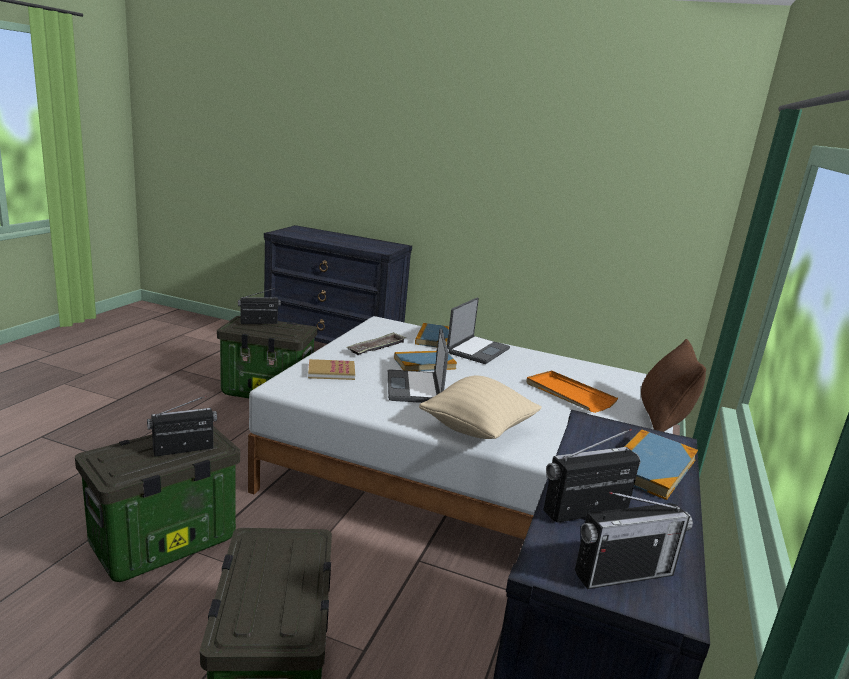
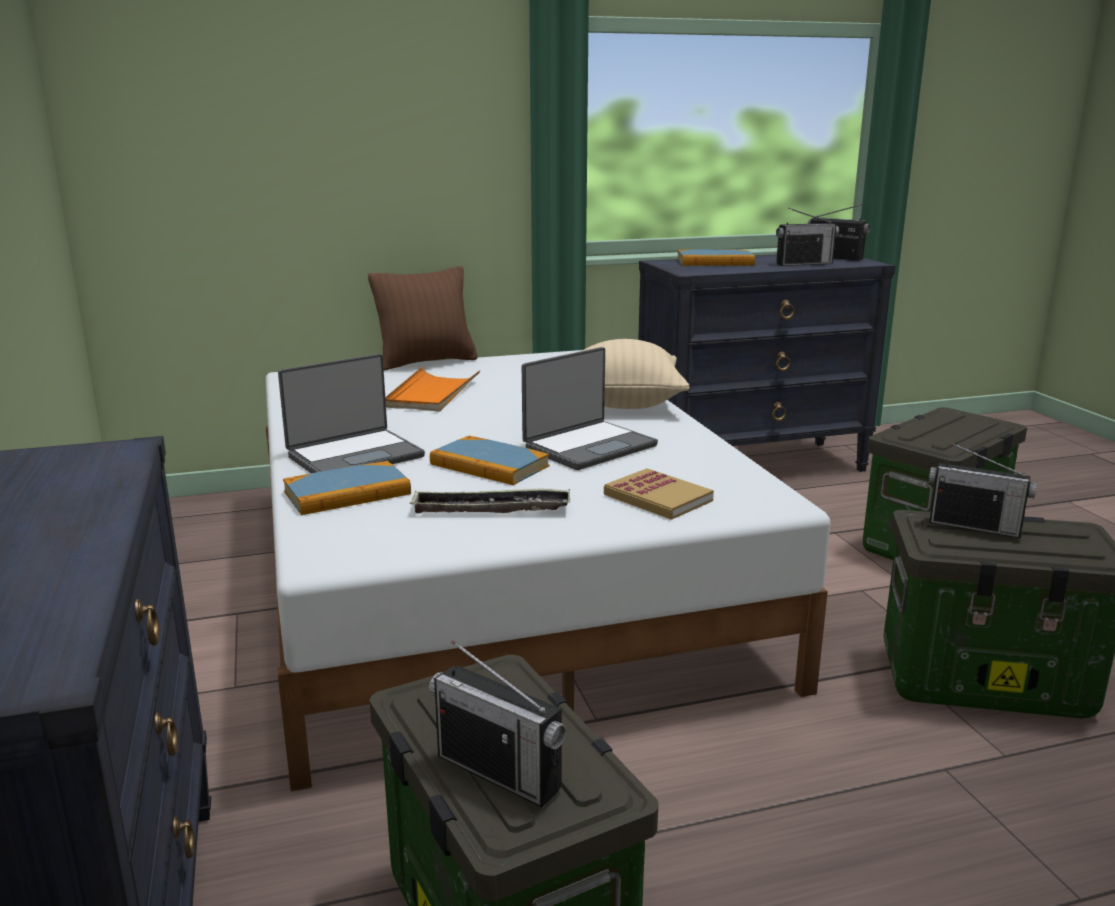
camera: 125 degrees left, 0 degrees up
laptop [447,298,510,364] -> laptop turned 150 degrees clockwise [278,354,425,473]
radio [543,429,640,523] -> radio turned 45 degrees counterclockwise [776,208,839,266]

